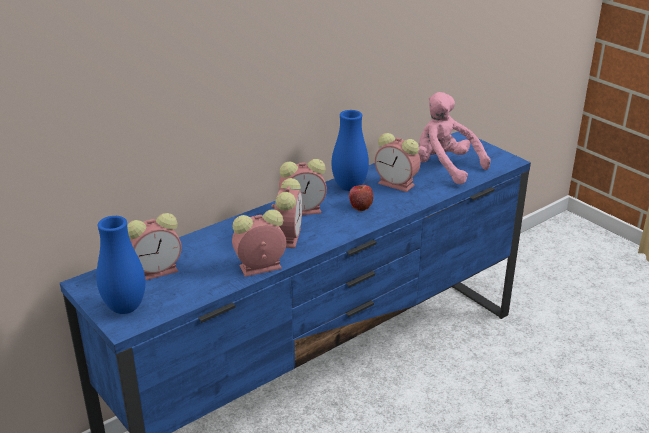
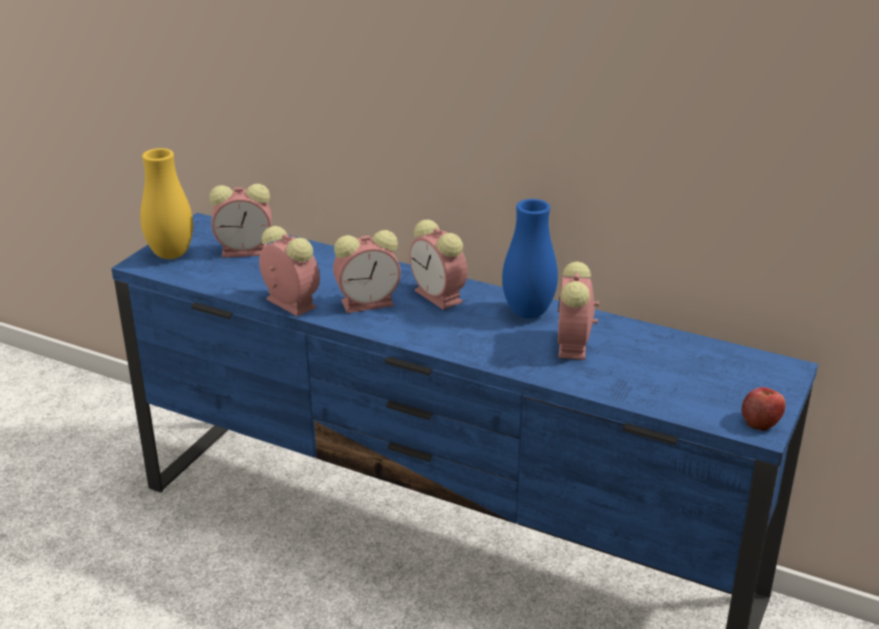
camera: 65 degrees right, 0 degrees up
blue vase [96,216,145,314] -> yellow vase [140,148,193,259]
alarm clock [127,213,182,280] -> alarm clock turned 45 degrees counterclockwise [209,184,272,258]
apple [349,185,373,211] -> apple moved to [741,387,786,431]
pink plush toy [418,92,491,185] -> none

